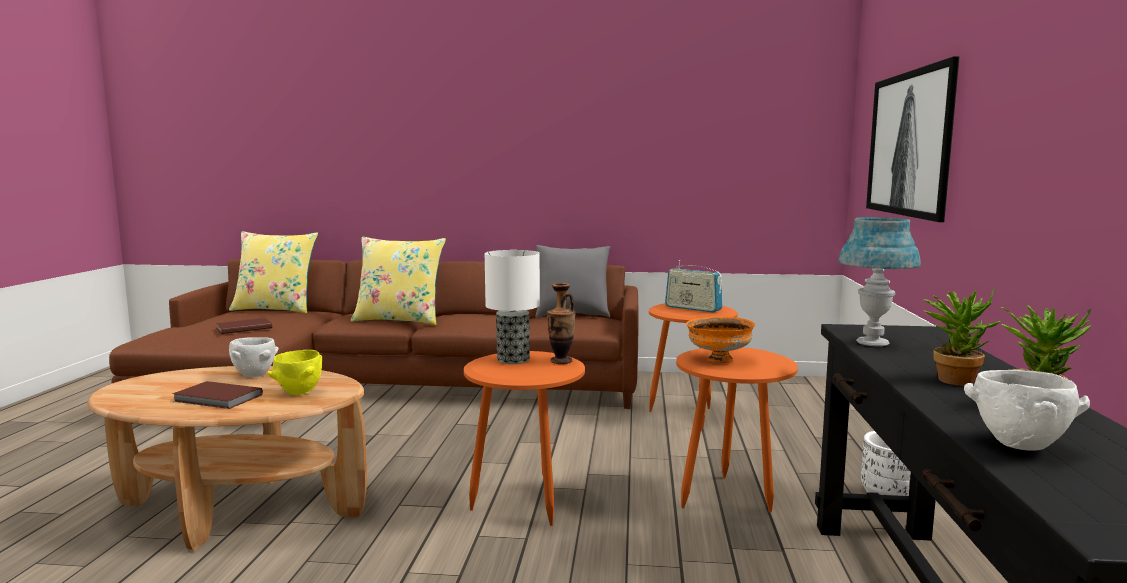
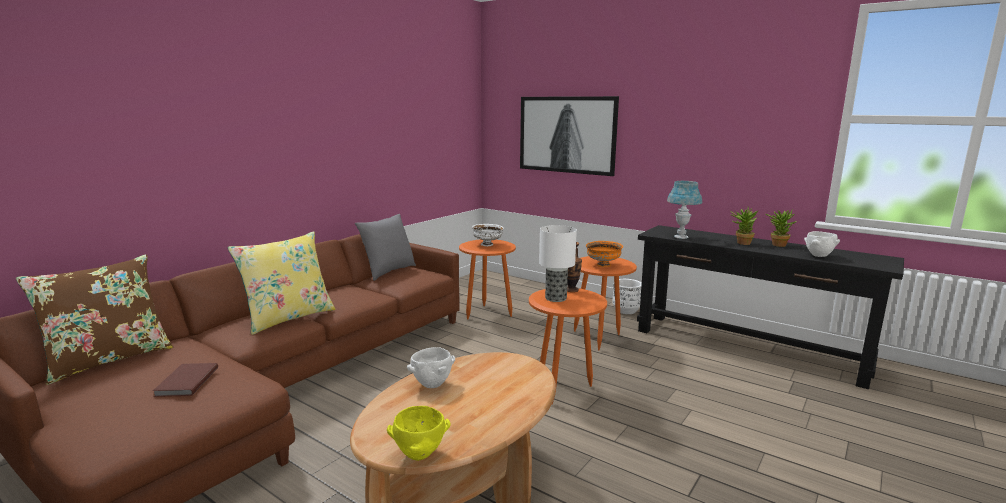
camera: 60 degrees left, 5 degrees up
brown book [172,381,263,409] -> none
yellow pillow [229,231,318,314] -> brown pillow [16,254,173,385]
yellow bowl [268,350,323,395] -> yellow bowl moved to [387,406,450,461]
radio [665,260,723,313] -> white bowl [472,224,504,246]

